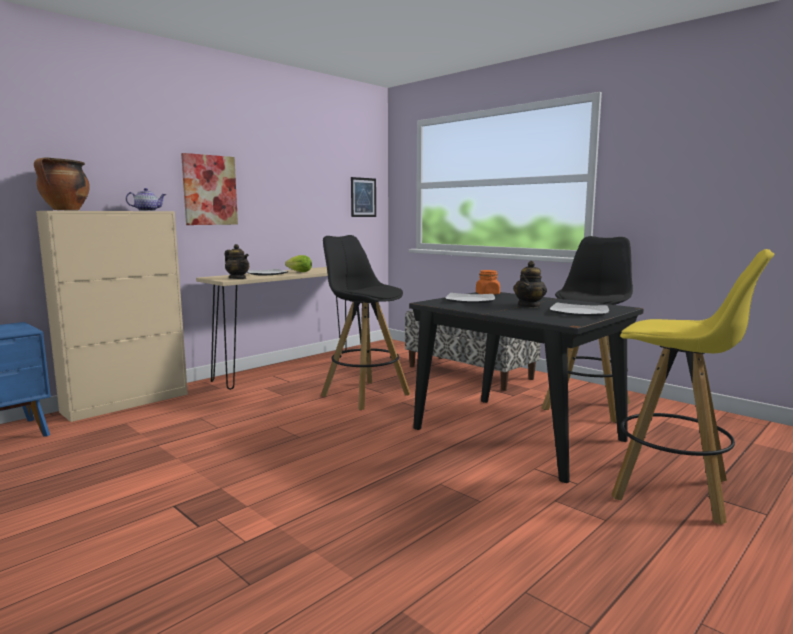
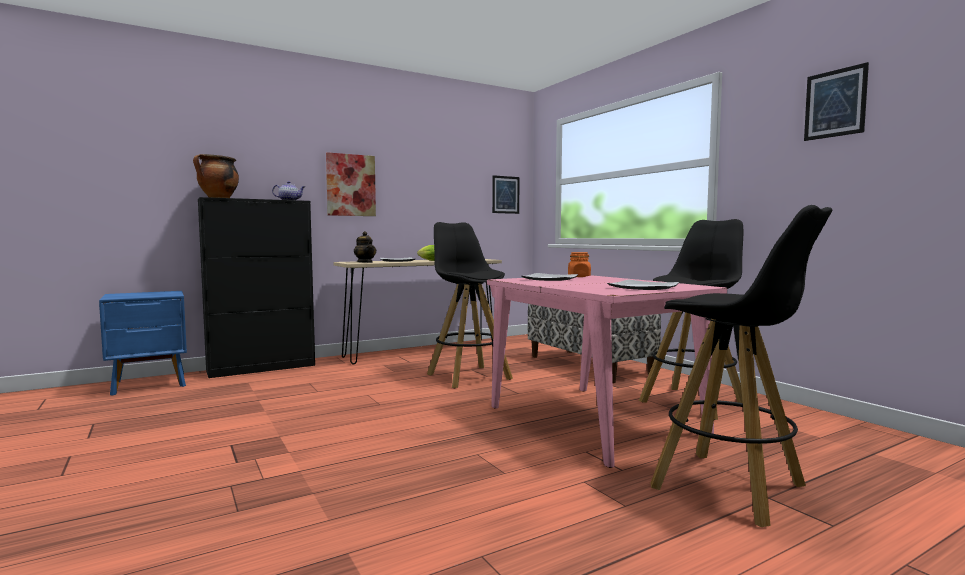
camera: 15 degrees right, 5 degrees down
beige cabinet [36,211,188,422] -> black cabinet [198,197,315,378]
black dining table [409,292,644,483] -> pink dining table [487,275,727,468]
teapot [513,261,547,308] -> none
yellow stool [611,249,774,525] -> black stool [650,205,832,527]
none -> picture [804,62,869,141]

